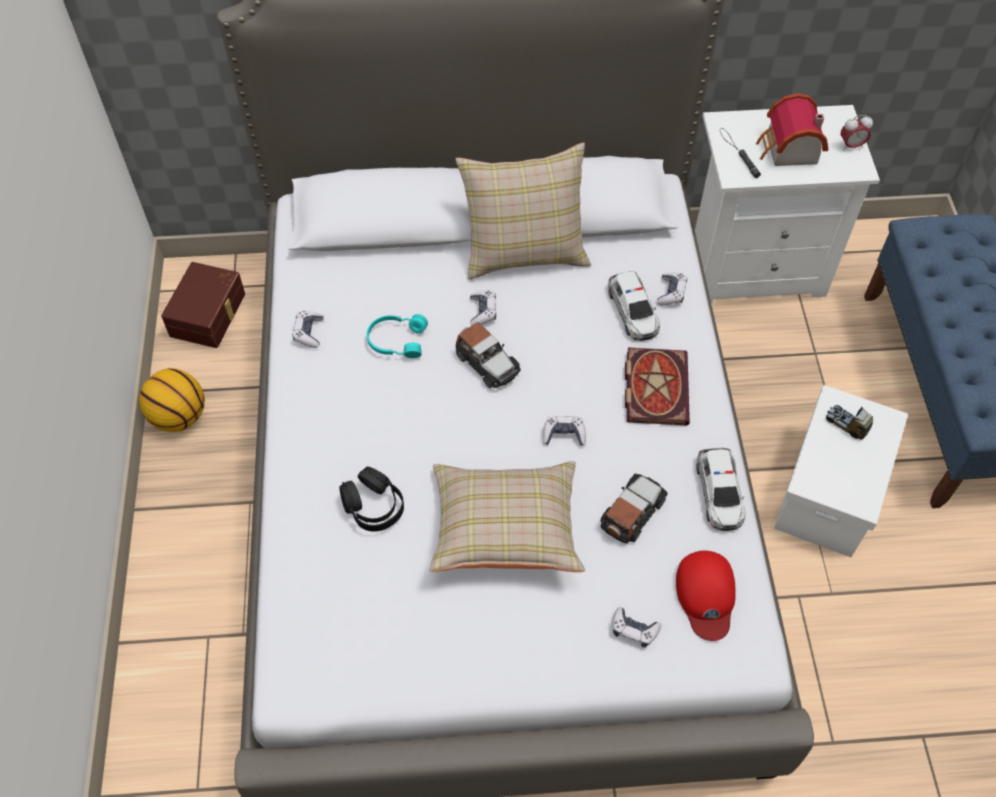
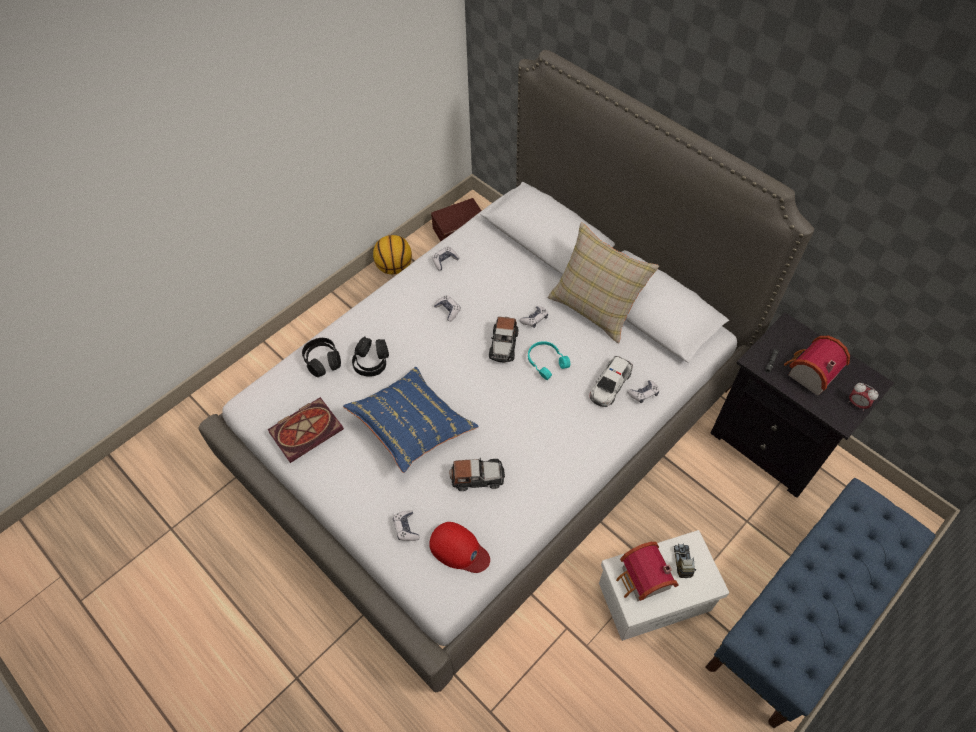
camera: 50 degrees right, 0 degrees up
turquoise headphones [367,314,428,358] -> turquoise headphones moved to [528,341,570,380]
beige pillow [430,461,585,572] -> blue pillow [343,367,479,473]
game controller [543,416,586,446] -> game controller moved to [433,295,461,322]
book [625,347,690,426] -> book moved to [267,397,344,463]
red cap [676,550,736,641] -> red cap turned 105 degrees counterclockwise [429,522,490,573]
white nightstand [695,105,880,303] -> black nightstand [710,313,894,498]
toy car [696,448,746,531] -> none
none -> black headphones [302,338,341,377]
none -> toy house [616,542,679,601]

